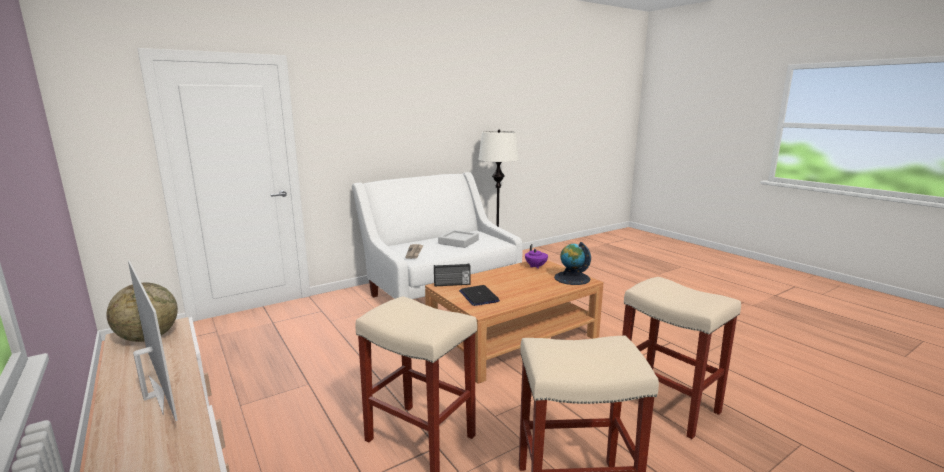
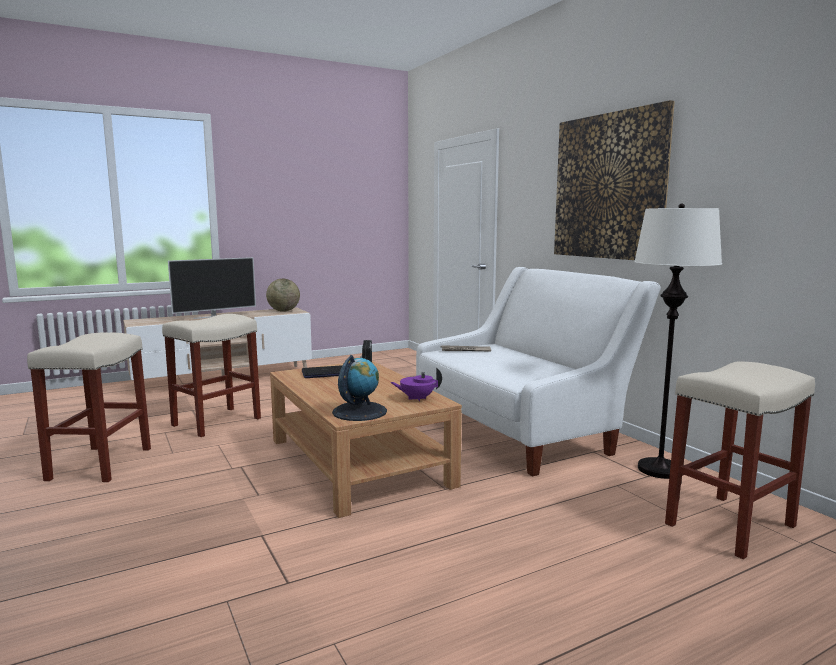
camera: 95 degrees right, 5 degrees down
grey tray [438,230,479,248] -> none
beige stool [622,277,741,439] -> beige stool moved to [665,362,815,559]
none -> picture [554,100,675,260]

